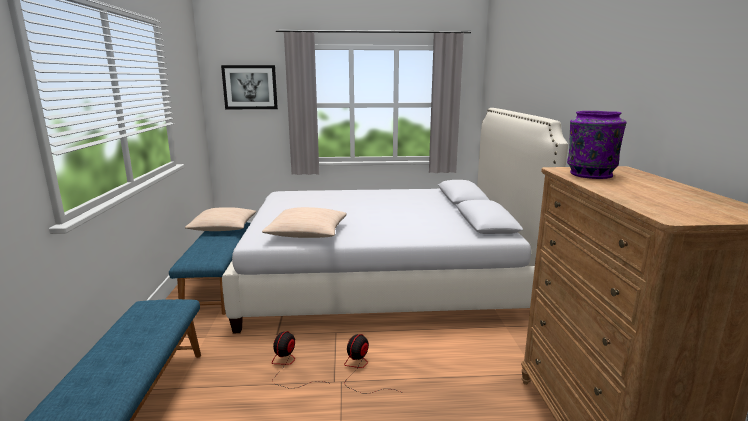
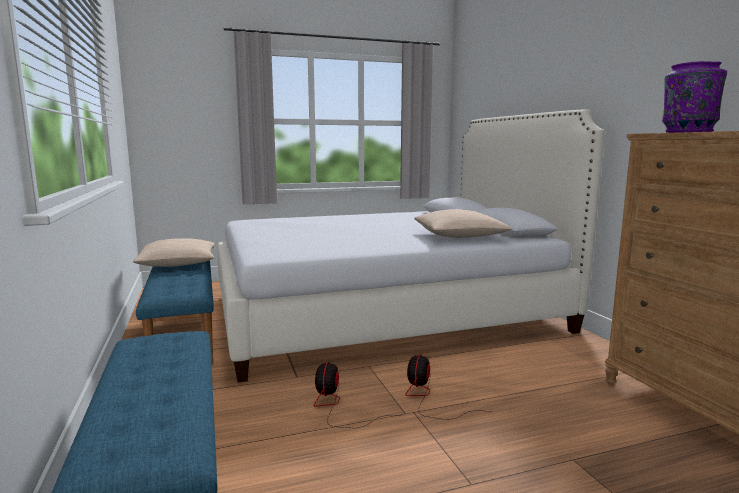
camera: 15 degrees left, 5 degrees down
picture [221,65,278,109] -> none
beige pillow [262,207,347,238] -> beige pillow moved to [414,209,512,238]

